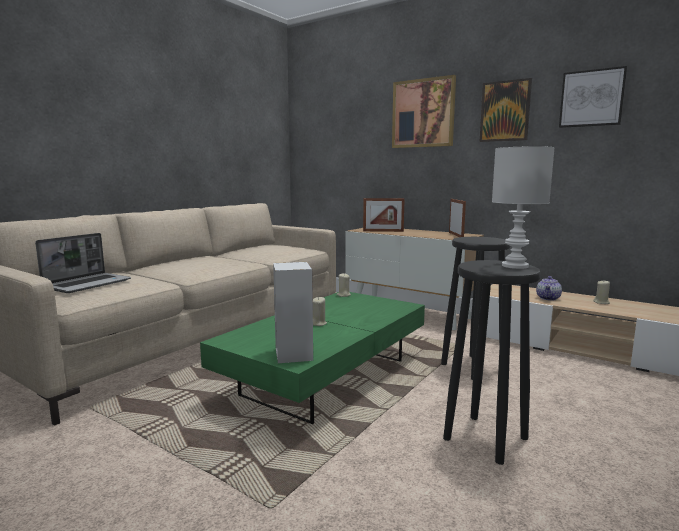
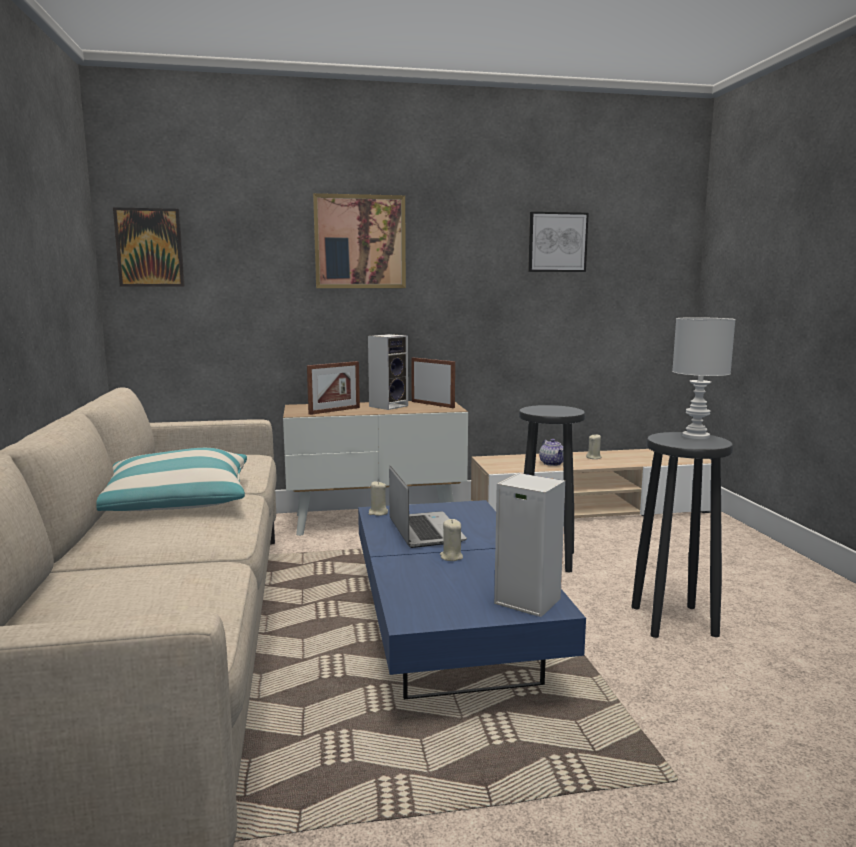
camera: 45 degrees left, 0 degrees up
laptop [35,233,131,293] -> laptop moved to [389,465,467,548]
green coffee table [200,292,425,424] -> blue coffee table [358,500,586,699]
picture [480,78,532,142] -> picture moved to [113,207,185,286]
none -> pillow [96,448,247,511]
none -> speaker [368,334,408,410]

